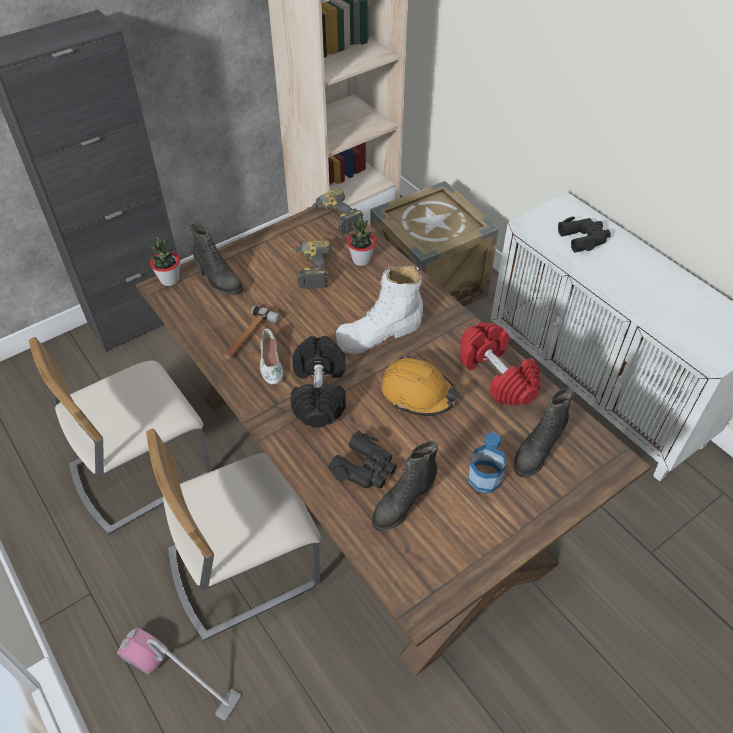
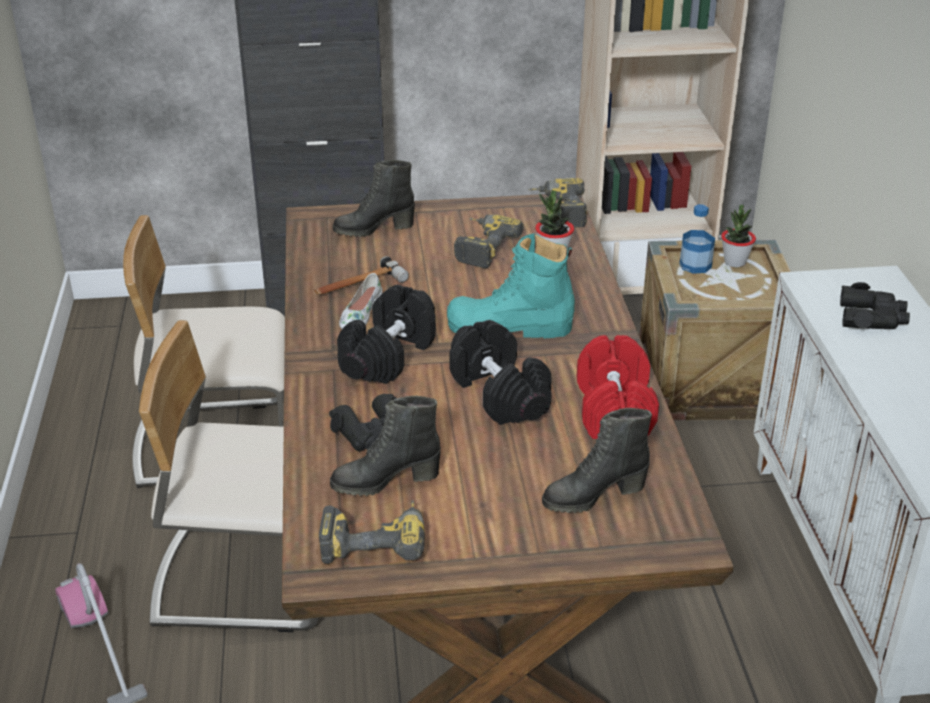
camera: 30 degrees right, 15 degrees down
potted plant [150,236,180,286] -> potted plant moved to [721,205,756,267]
black boot [190,223,243,295] -> black boot turned 90 degrees clockwise [333,160,415,237]
white boot [336,266,423,354] -> turquoise boot [447,233,575,339]
orange hard hat [381,356,459,416] -> black dumbbell [449,320,552,425]
bottle [468,432,507,493] -> bottle moved to [679,204,715,274]
none -> power drill [319,500,425,564]

